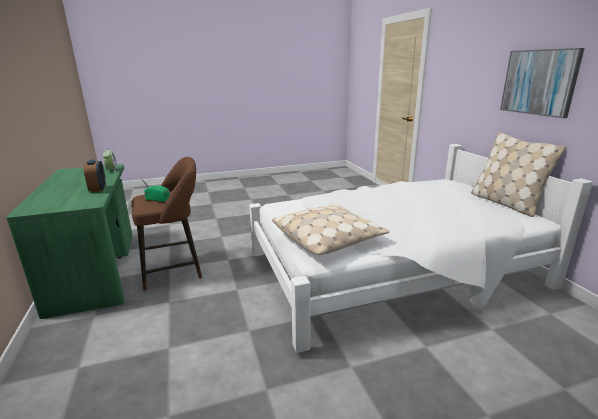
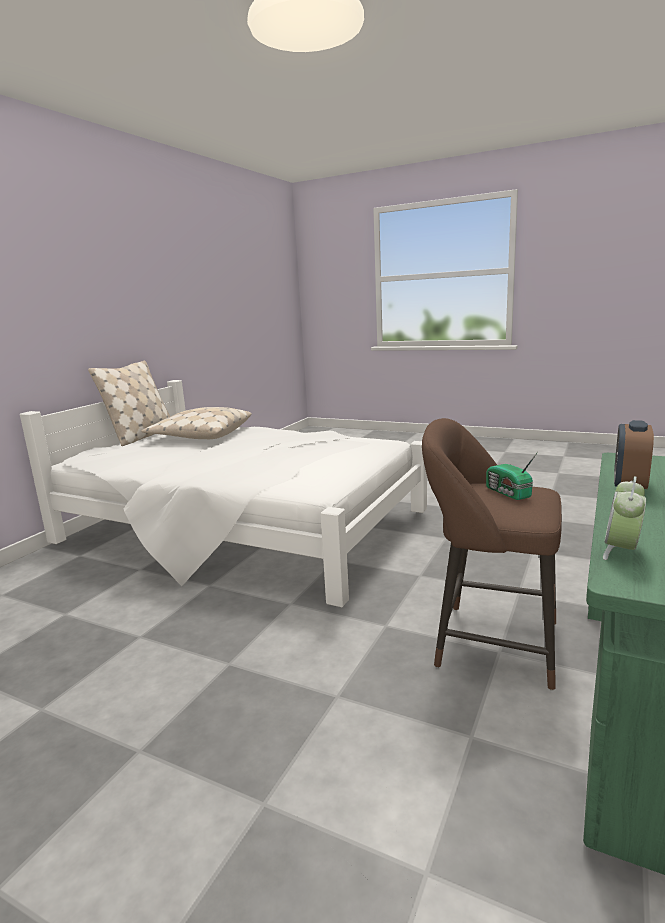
camera: 135 degrees left, 5 degrees down
beige pillow [272,204,389,255] -> beige pillow moved to [141,407,252,439]
picture [500,48,584,118] -> none

